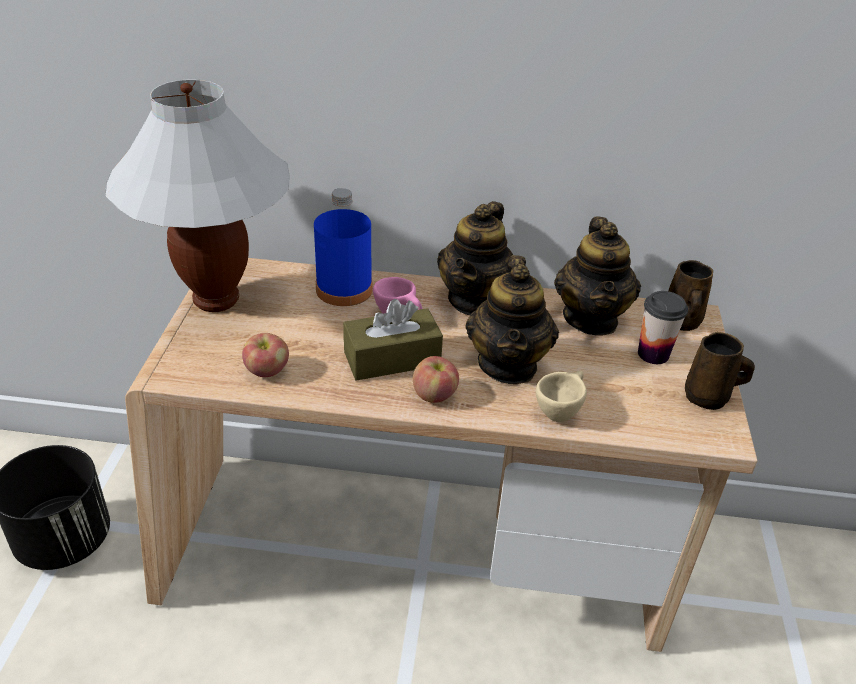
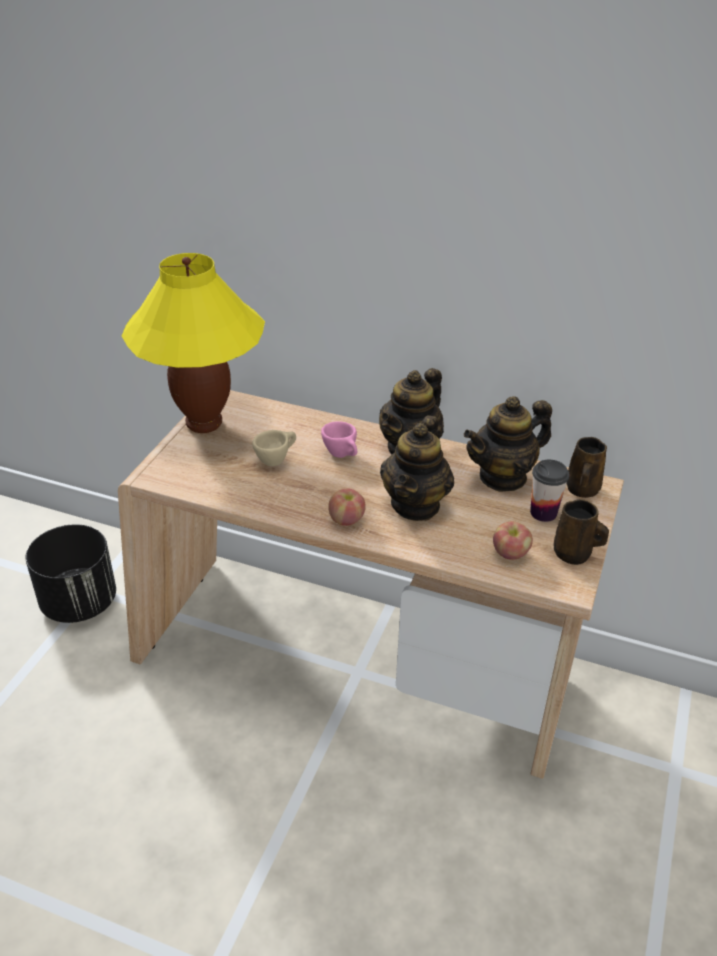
camera: 15 degrees right, 0 degrees up
white table lamp [105,79,290,312] -> yellow table lamp [122,253,265,433]
apple [242,333,289,377] -> apple moved to [493,521,533,560]
blue bottle [314,188,373,306] -> none
brown tissue box [343,299,443,381] -> none
beige cup [536,371,587,422] -> beige cup moved to [252,430,296,466]
teapot [554,217,641,336] -> teapot turned 45 degrees clockwise [464,396,552,492]

